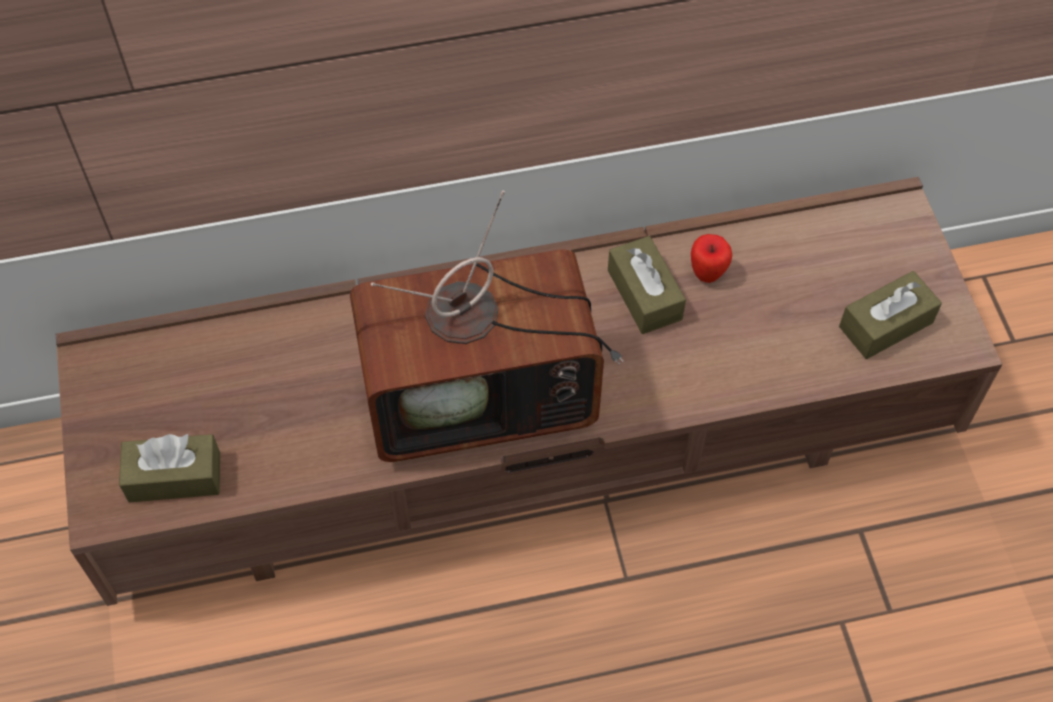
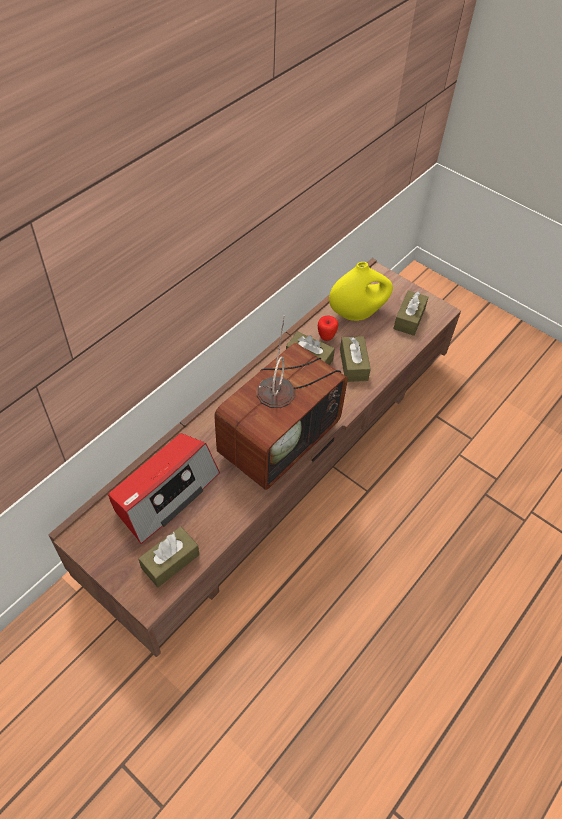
camera: 40 degrees left, 5 degrees down
none -> radio [108,433,220,544]
none -> yellow vase [329,262,393,321]
none -> brown tissue box [340,336,371,382]

